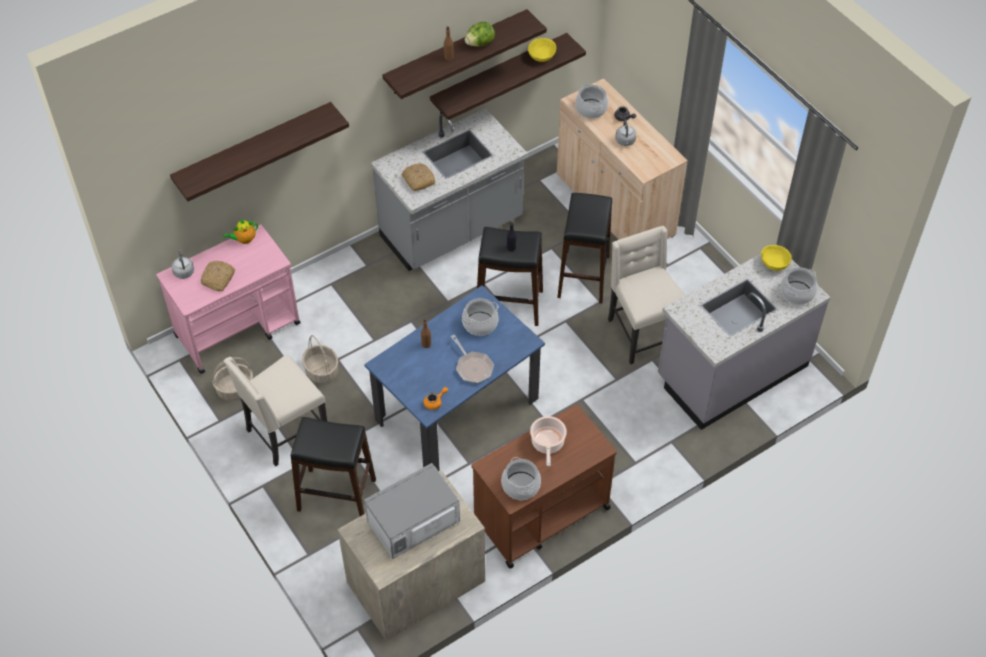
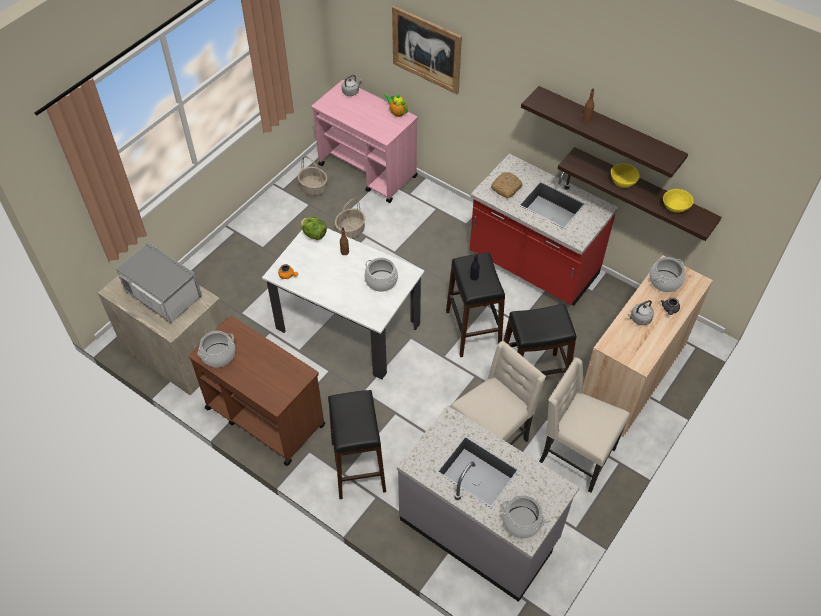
camera: 70 degrees right, 0 degrees up
shelf [170,102,349,202] -> picture [392,6,462,94]
bread [201,261,235,291] -> none
beige chair [224,354,327,466] -> beige chair moved to [539,357,630,493]
black stool [290,417,376,516] -> black stool moved to [328,390,386,499]
blue dining table [364,286,545,471] -> white dining table [262,228,425,380]
grey counter [371,108,528,271] -> red counter [470,154,618,306]
frying pan [451,335,494,383] -> none
lettuce [465,22,495,47] -> lettuce moved to [300,217,327,240]
cooking pot [530,416,567,466] -> none
yellow bowl [761,245,792,271] -> yellow bowl moved to [611,163,640,188]

